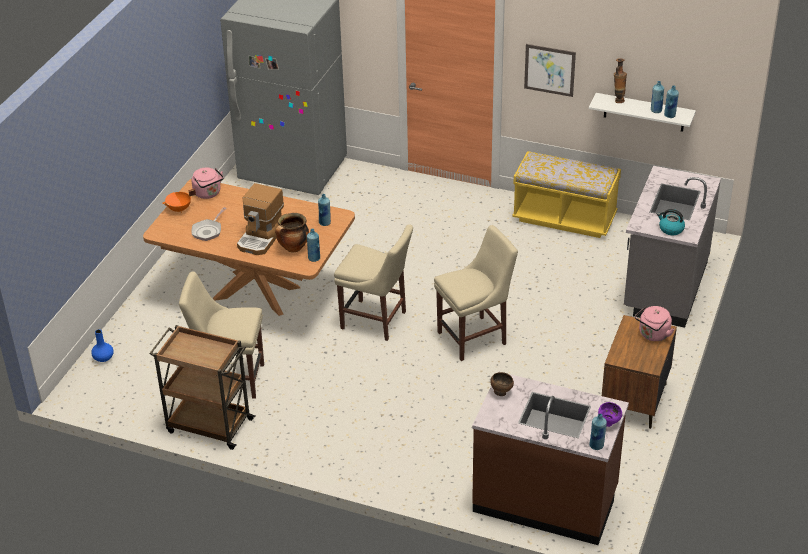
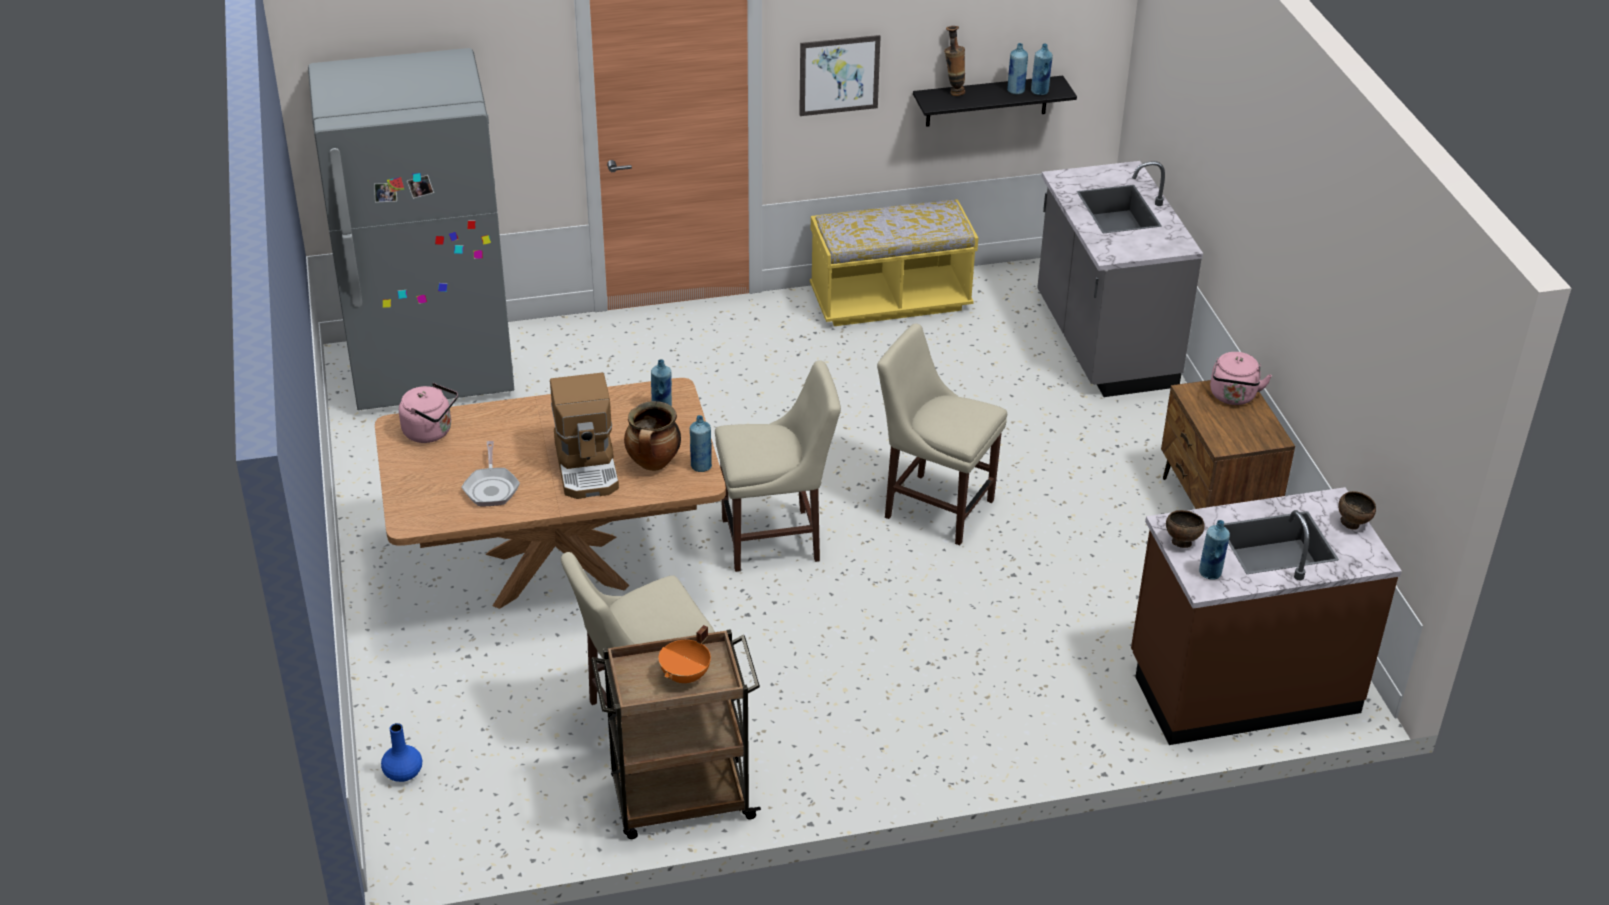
camera: 35 degrees left, 0 degrees up
orange cooking pot [163,189,196,213] -> orange cooking pot moved to [658,625,711,684]
beige chair [434,225,518,361] -> beige chair turned 90 degrees counterclockwise [877,324,1007,545]
white shelf [589,93,696,132] -> black shelf [913,76,1077,127]
blue bottle [589,414,607,450] -> blue bottle moved to [1199,520,1230,580]
purple bowl [598,402,622,427] -> brown bowl [1338,491,1376,529]
kettle [657,209,685,235] -> none

